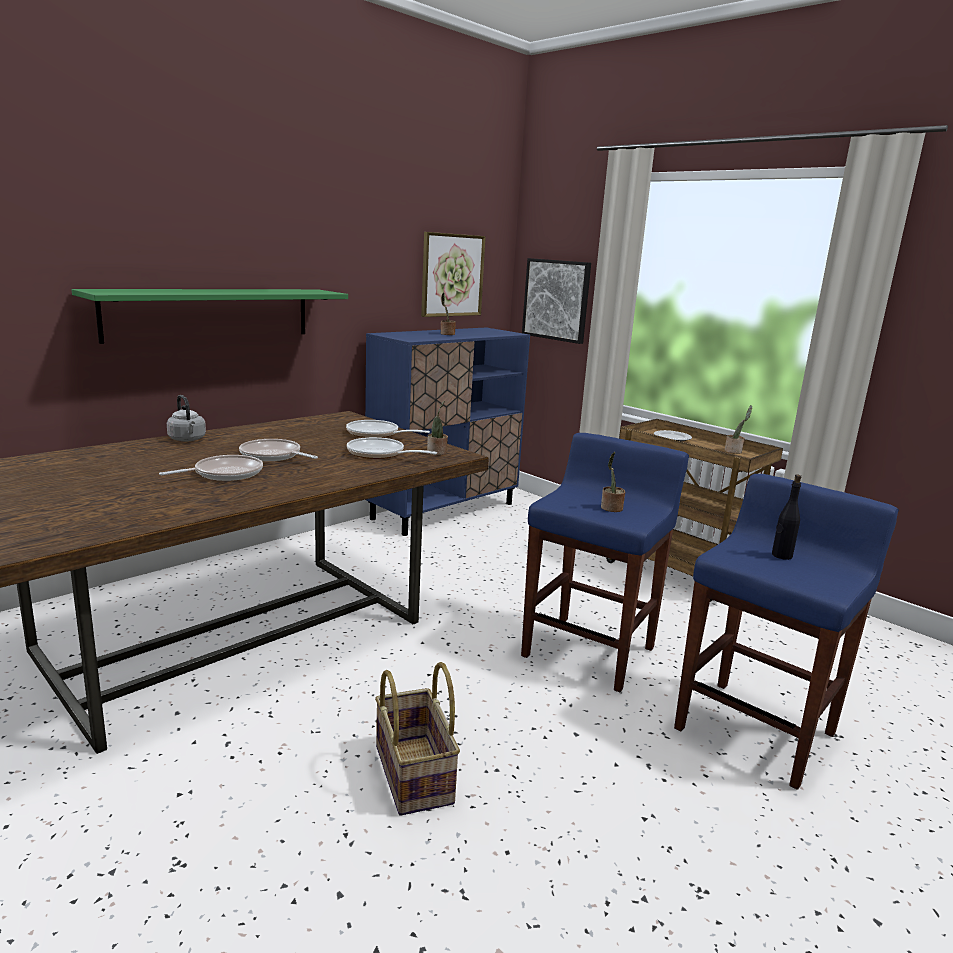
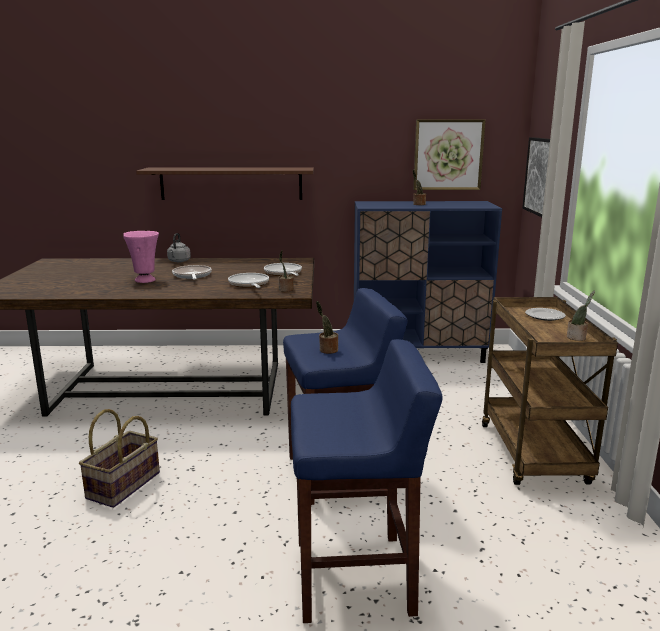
camera: 45 degrees right, 0 degrees up
green shelf [71,289,348,344] -> brown shelf [136,167,314,200]
frying pan [159,455,263,481] -> pink vase [123,231,159,283]
black bottle [772,475,801,560] -> none

